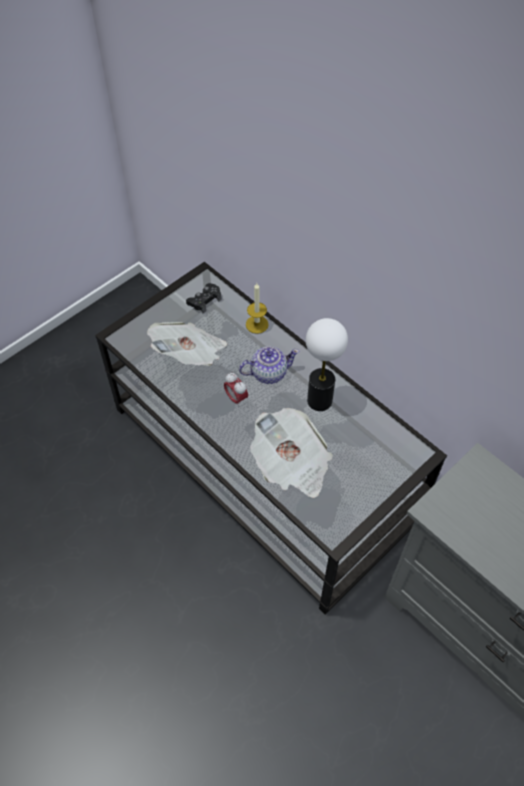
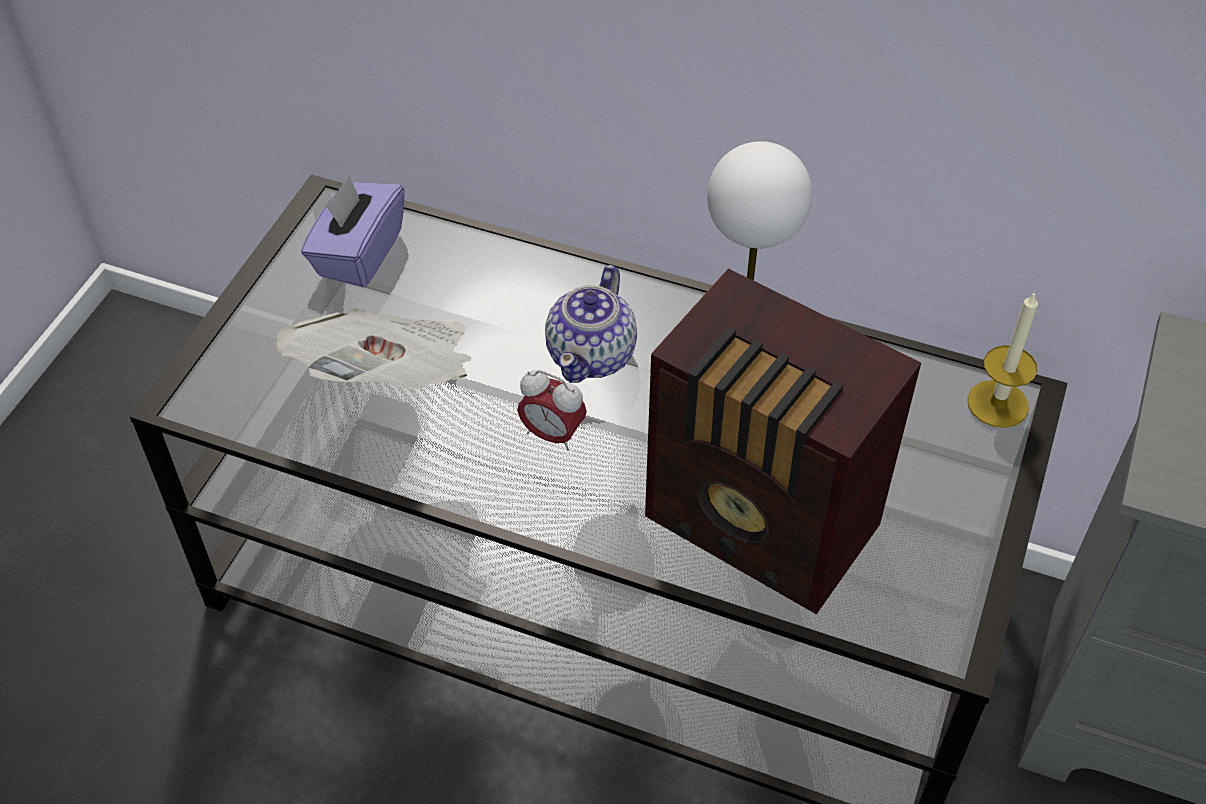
camera: 25 degrees left, 5 degrees down
black game controller [186,283,222,313] -> purple tissue box [301,175,405,288]
teapot [239,346,299,384] -> teapot turned 150 degrees clockwise [545,265,637,383]
candle [246,283,269,334] -> candle moved to [968,292,1038,428]
newspaper [250,408,333,498] -> radio [645,268,921,614]

